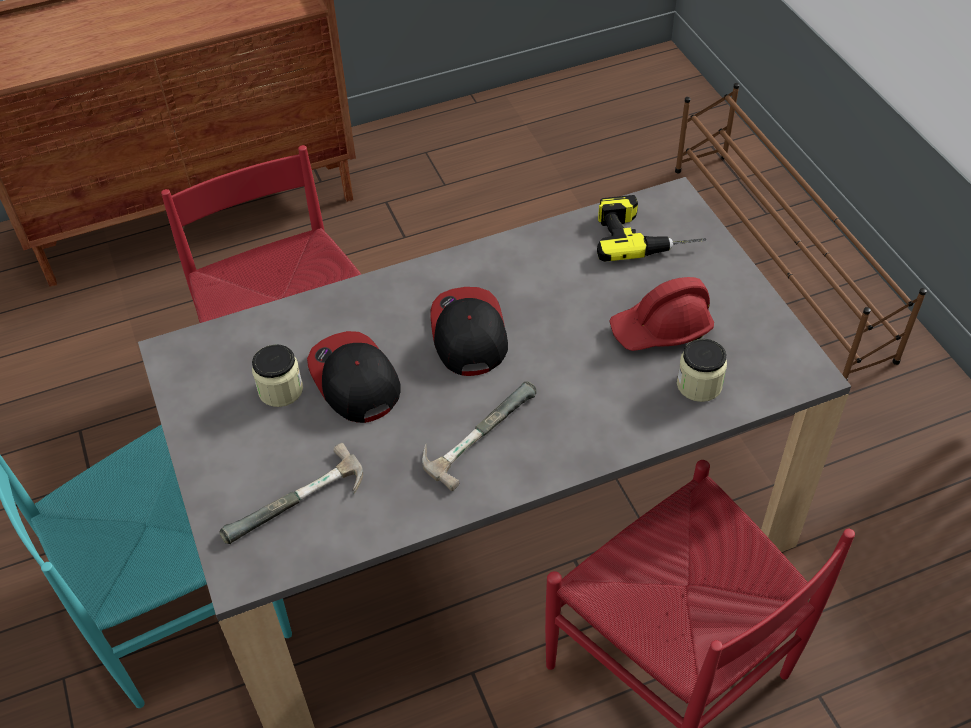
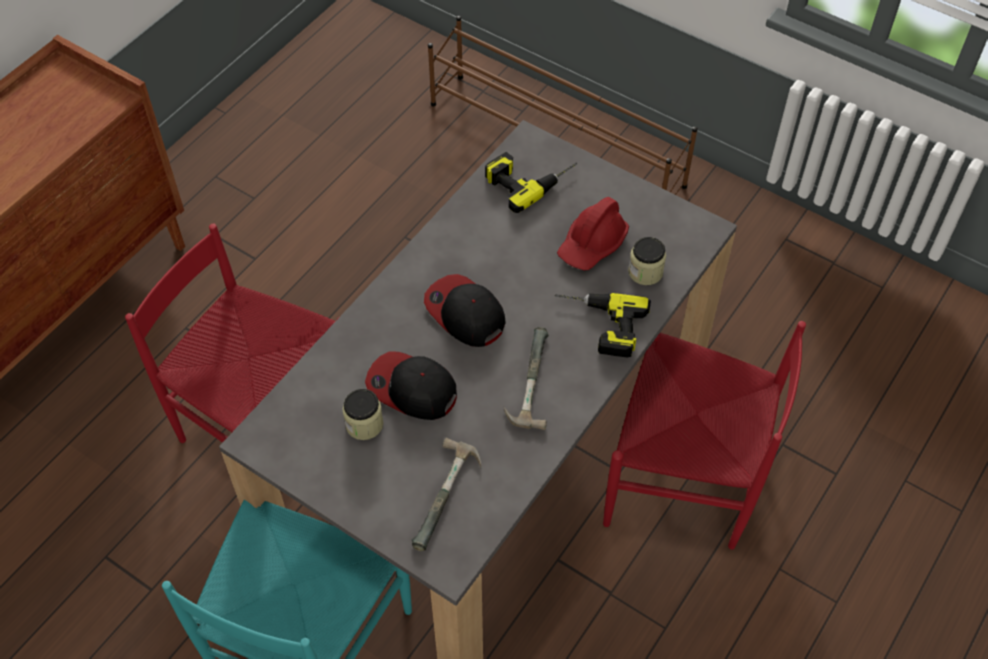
camera: 35 degrees left, 5 degrees up
none -> power drill [555,293,651,357]

